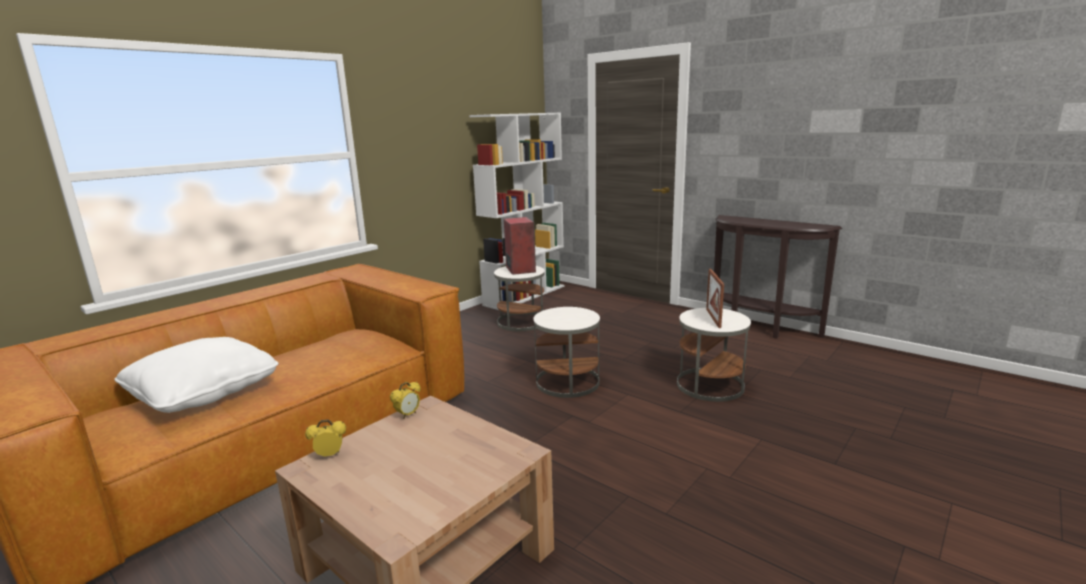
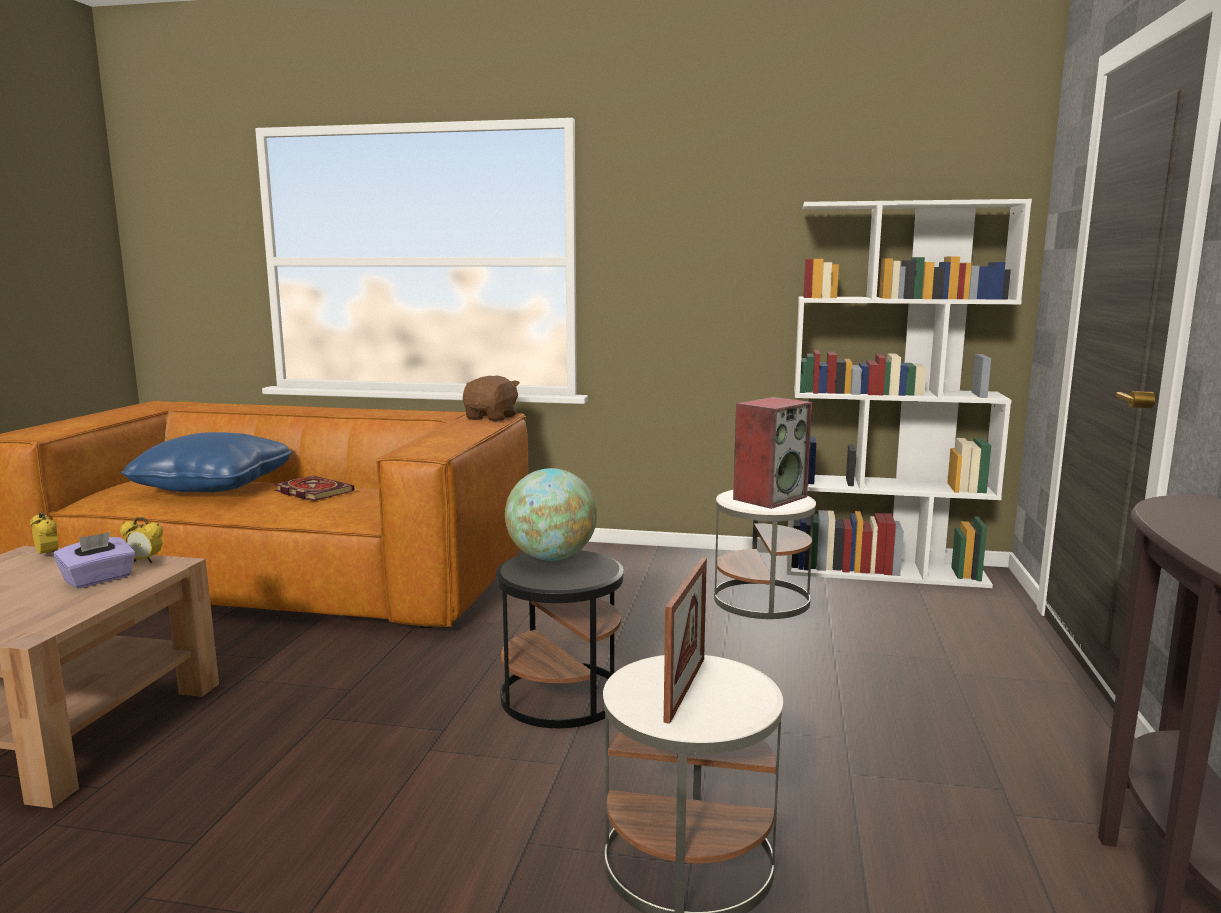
camera: 60 degrees right, 5 degrees down
white pillow [114,337,279,413] -> blue pillow [121,432,292,492]
white side table [533,307,600,398] -> black side table [496,550,624,728]
picture frame [706,269,724,328] -> picture frame turned 135 degrees clockwise [664,558,707,724]
none -> purple tissue box [53,532,136,589]
none -> book [274,476,354,501]
none -> brown plush toy [463,375,520,422]
none -> globe [505,468,597,561]

